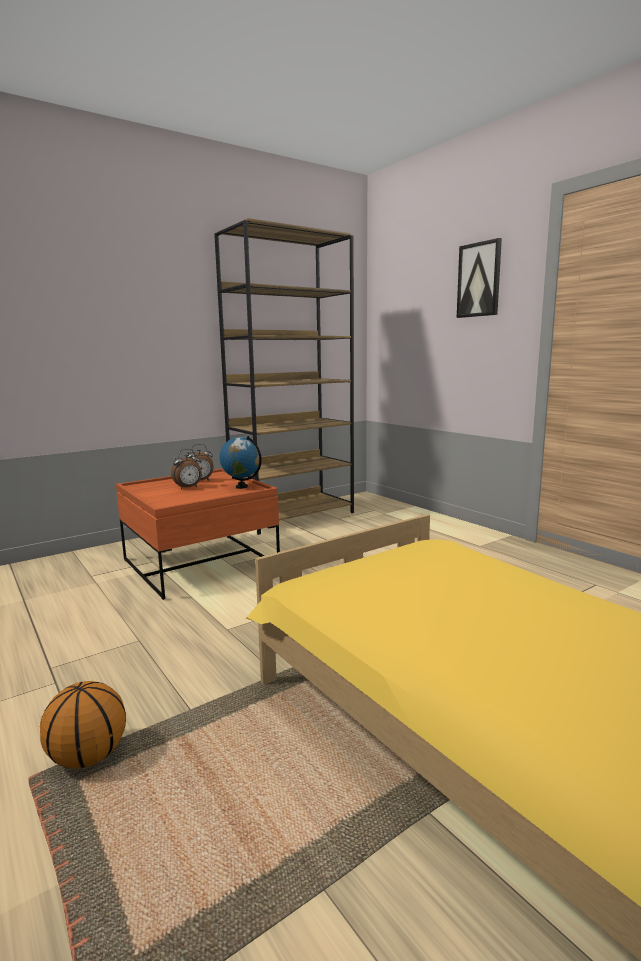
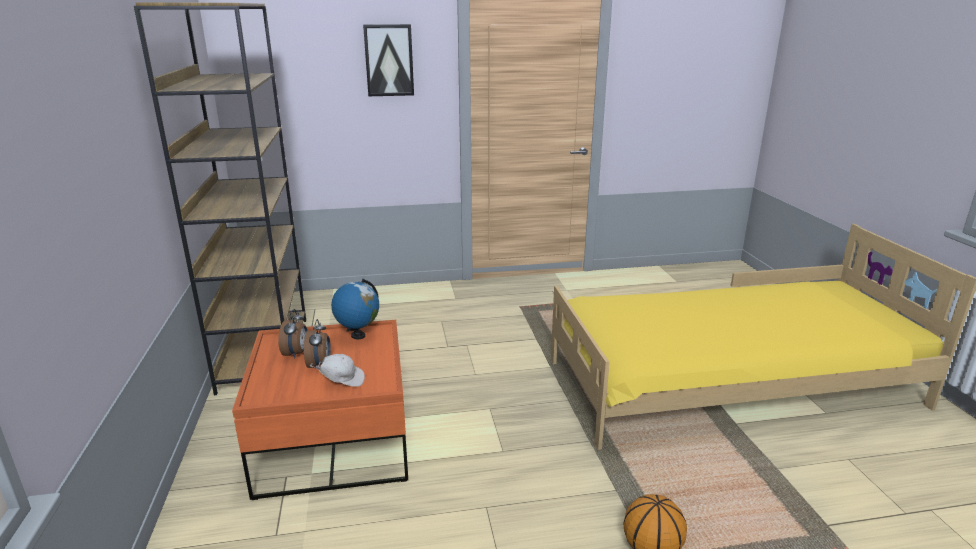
camera: 65 degrees left, 10 degrees up
none -> white cap [310,354,365,387]

